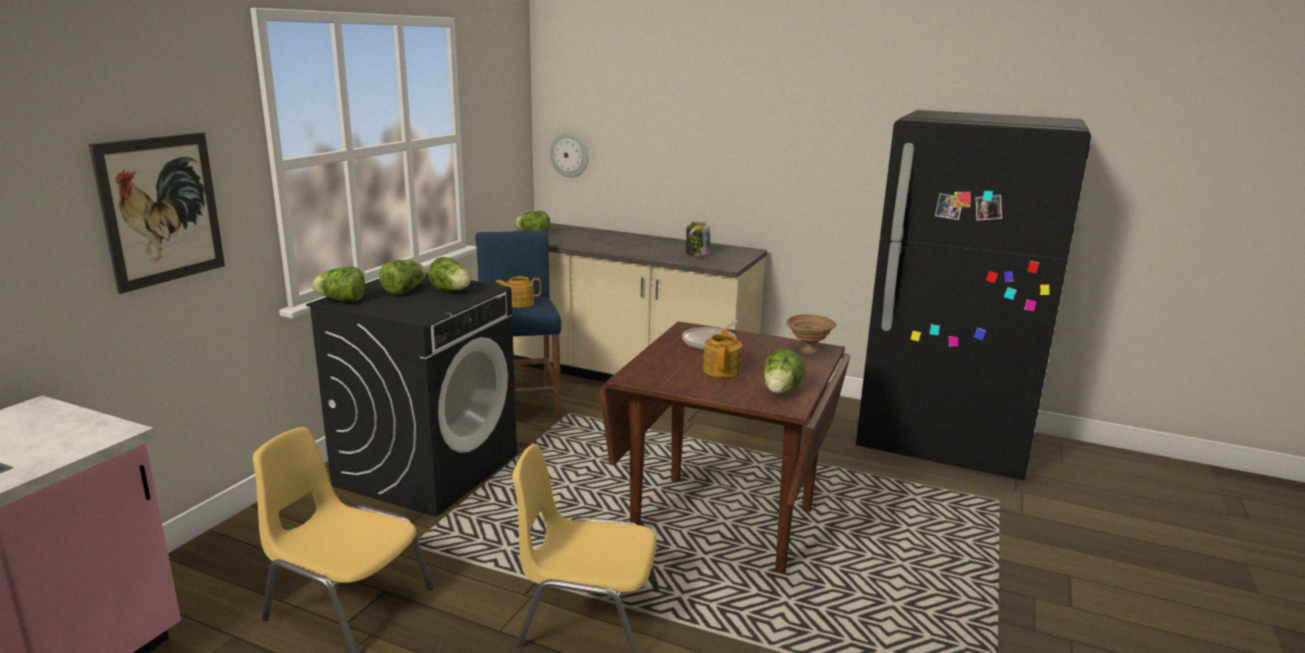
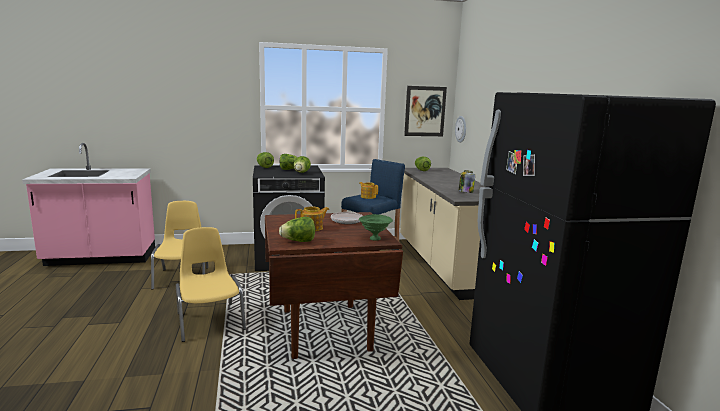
camera: 55 degrees right, 5 degrees down
picture [89,132,225,294] -> picture moved to [404,86,447,136]
brown bowl [786,314,837,354] -> green bowl [359,214,393,241]

